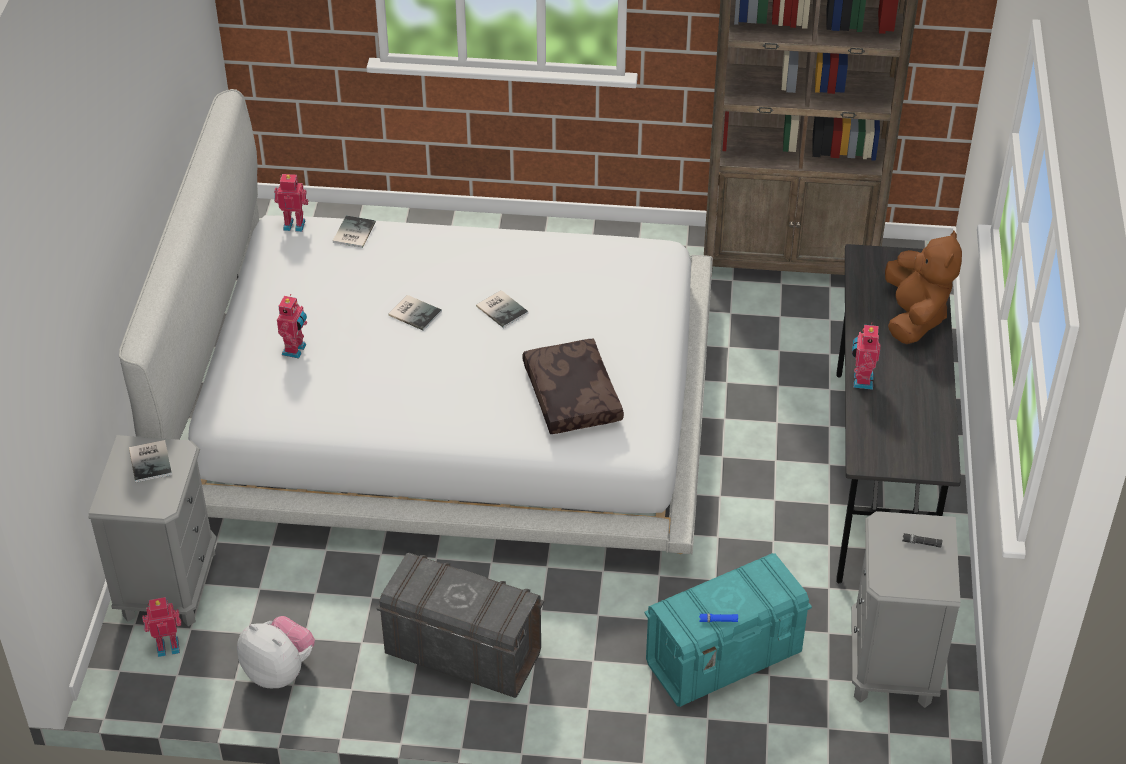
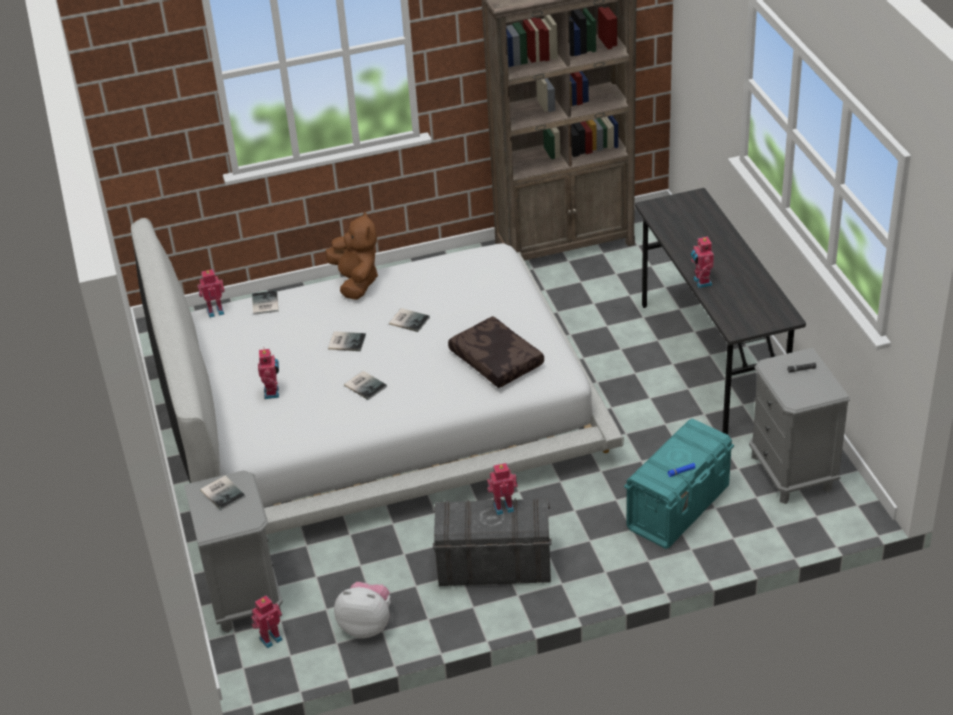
camera: 20 degrees left, 5 degrees down
brown plush toy [885,231,962,344] -> brown plush toy moved to [326,212,378,300]
none -> book [344,371,387,400]
none -> toy robot [487,463,518,515]

